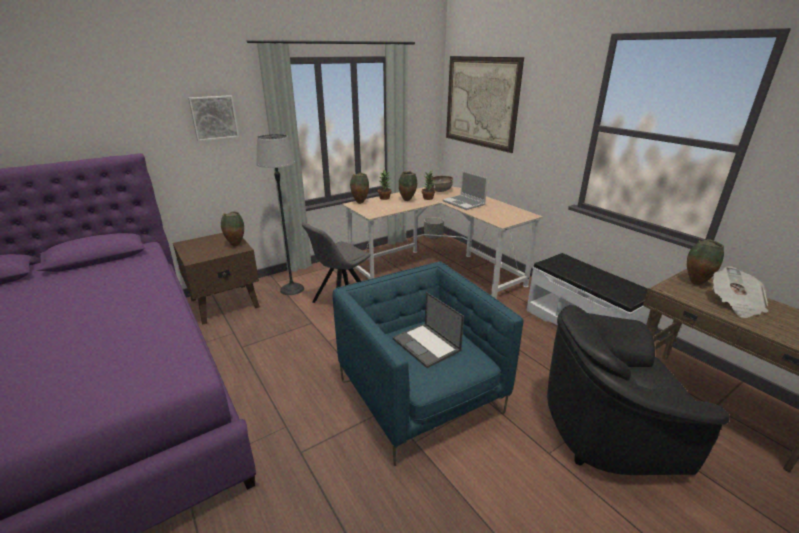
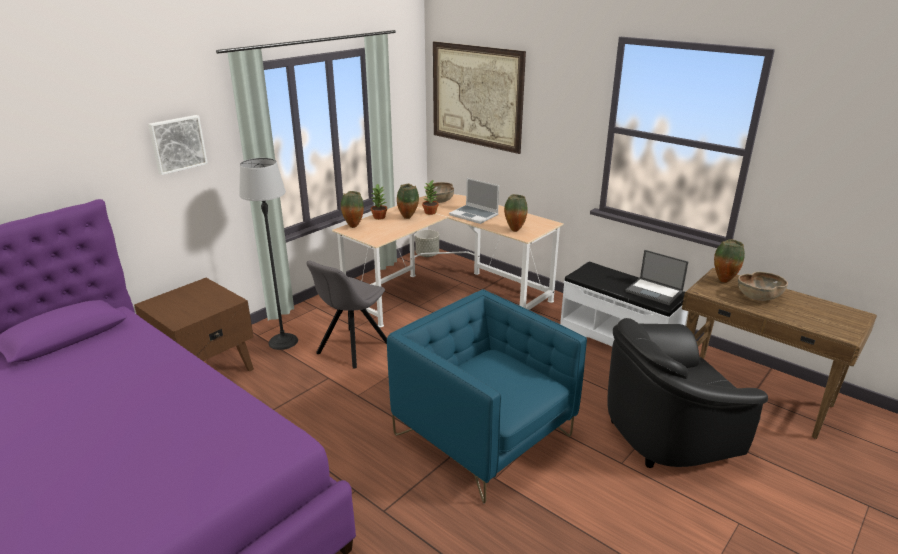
camera: 15 degrees left, 0 degrees up
vase [221,211,244,246] -> vase moved to [504,194,528,232]
laptop [393,292,464,368] -> laptop moved to [625,250,688,305]
newspaper [713,266,768,318] -> brown bowl [738,272,788,301]

